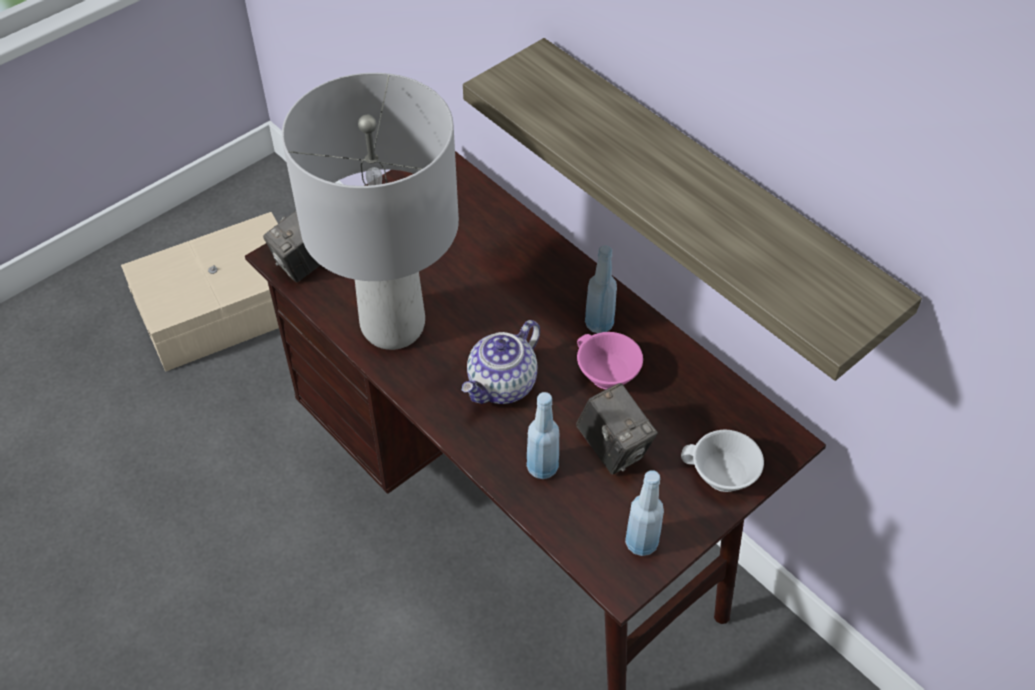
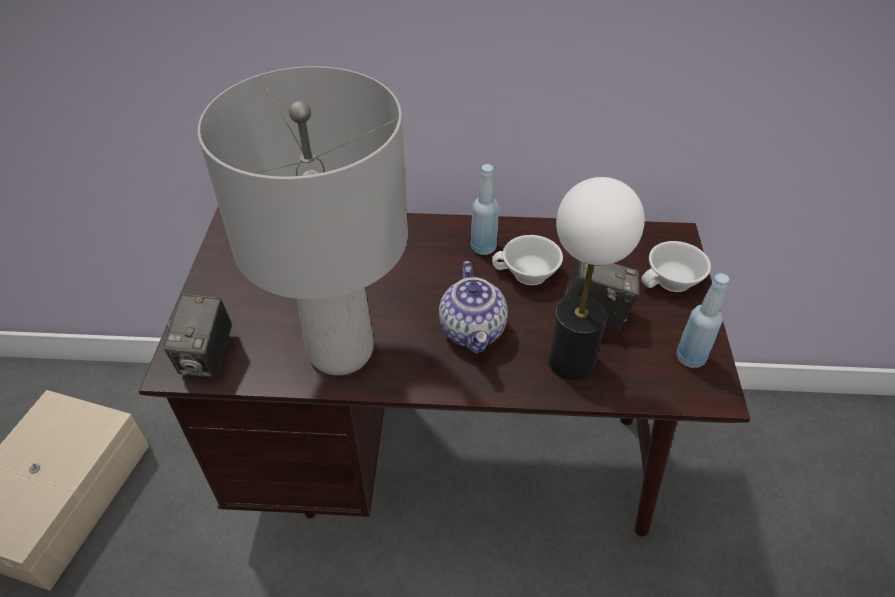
camera: 45 degrees left, 5 degrees down
shelf [463,38,922,381] -> none
blue bottle [527,392,560,479] -> table lamp [548,177,645,381]
pink cup [577,332,643,389] -> white cup [492,235,563,285]

